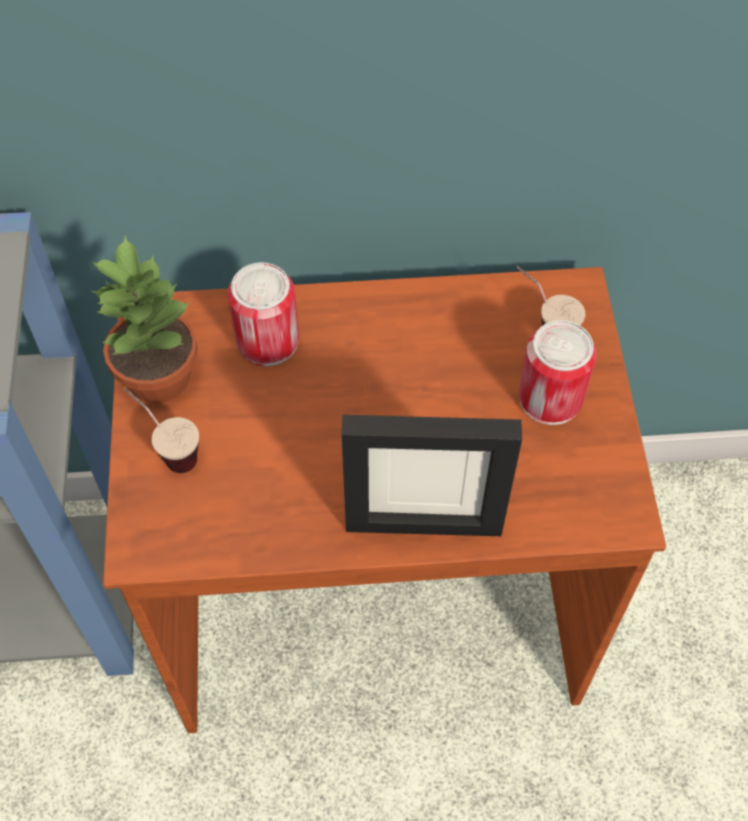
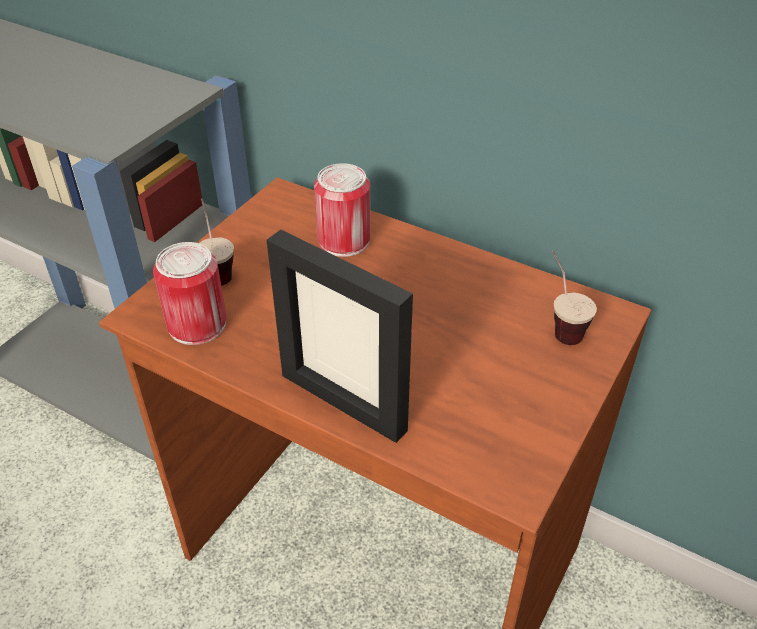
camera: 35 degrees right, 15 degrees down
potted plant [92,236,198,403] -> none
can [519,320,597,425] -> can moved to [153,242,226,345]

